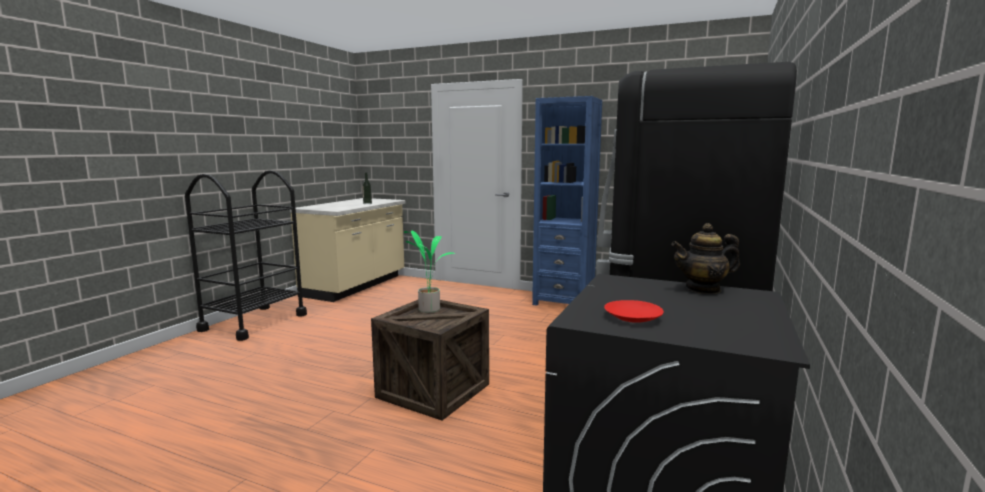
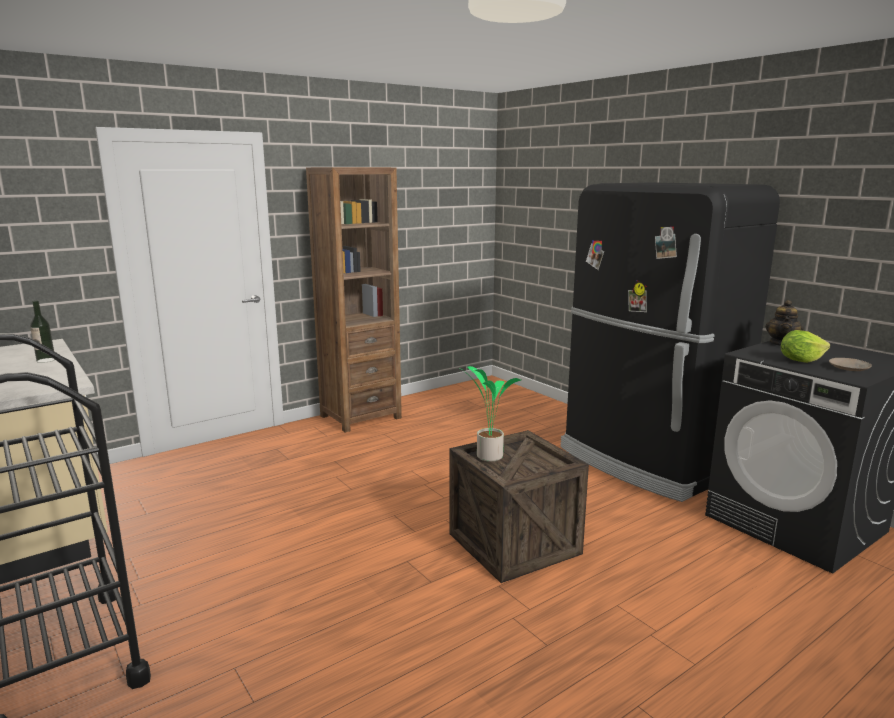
camera: 60 degrees left, 5 degrees up
blue bookcase [532,96,602,306] -> brown bookcase [306,167,402,433]
red plate [604,300,664,323] -> beige plate [829,358,872,371]
none -> lettuce [781,330,830,363]

